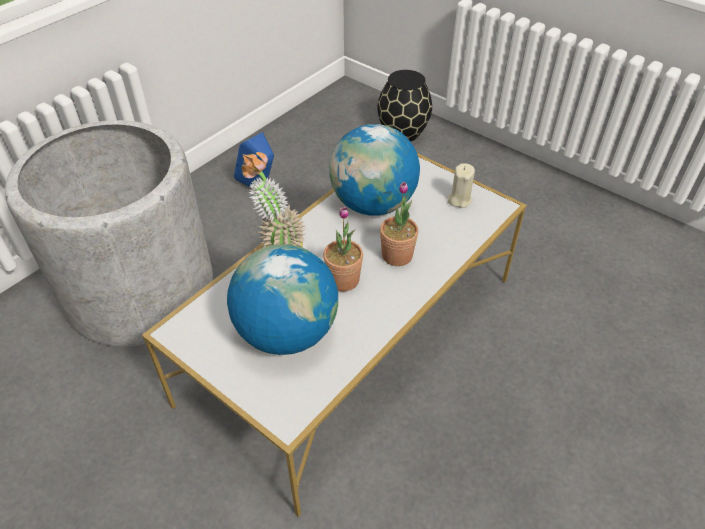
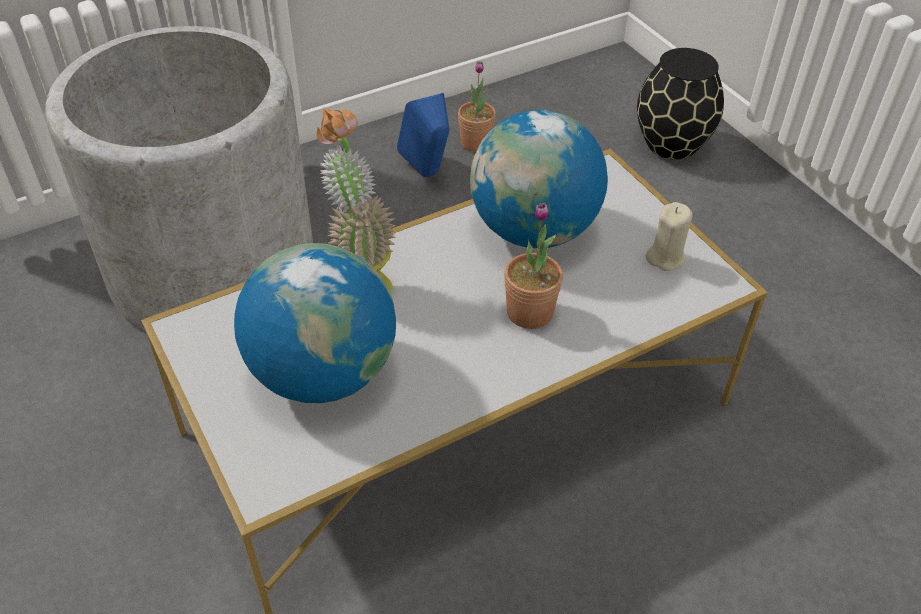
camera: 20 degrees right, 0 degrees up
potted plant [323,207,363,291] -> potted plant moved to [458,61,496,152]

